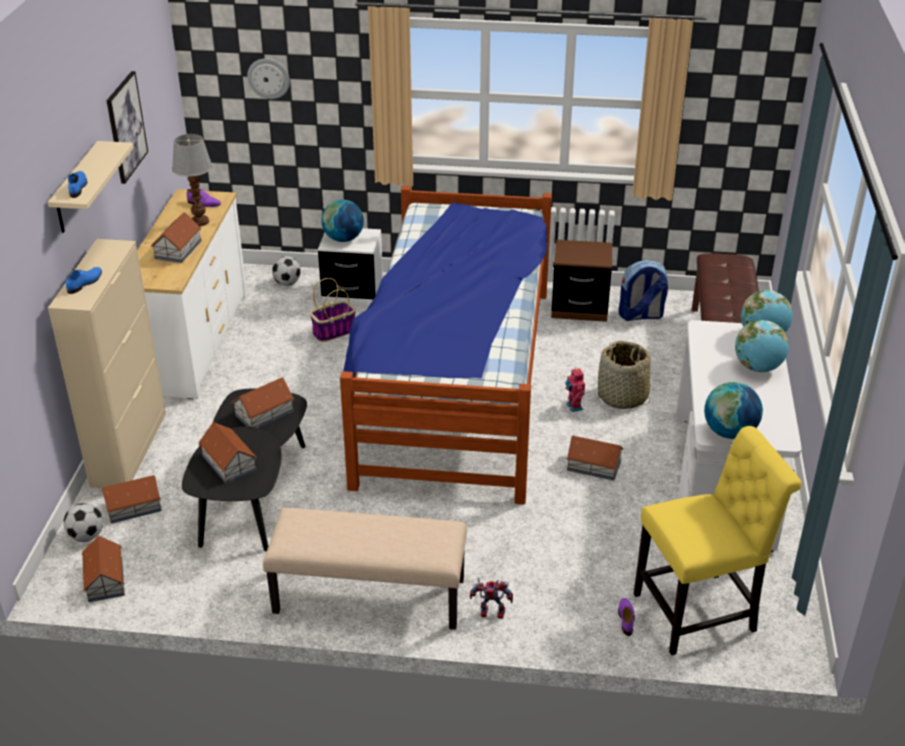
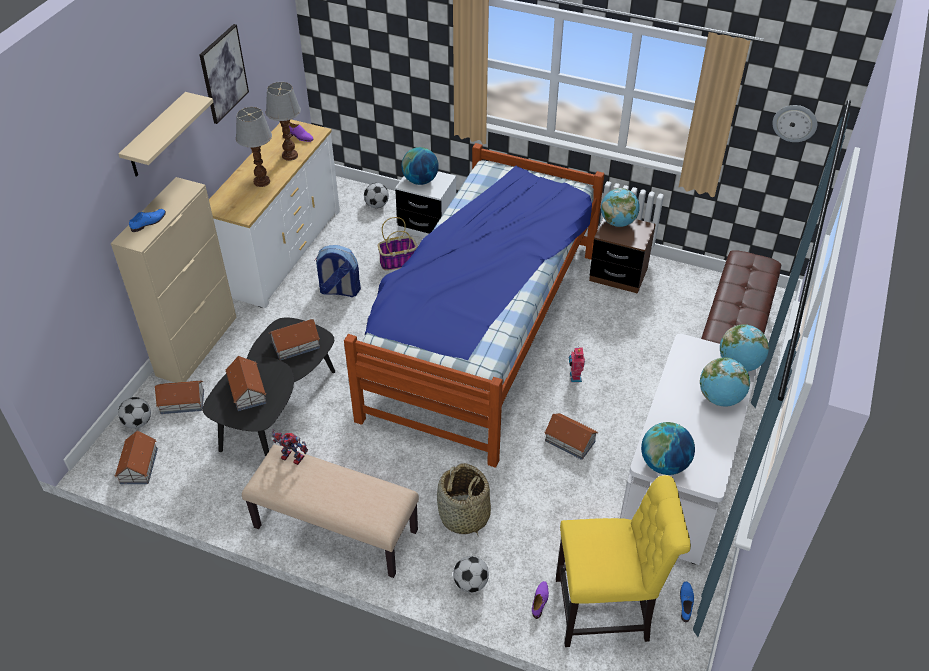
camera: 15 degrees right, 10 degrees up
blue shoe [68,171,87,198] -> blue shoe moved to [680,582,694,622]
toy house [151,212,201,263] -> table lamp [236,107,272,187]
wall clock [247,59,290,99] -> wall clock moved to [772,105,817,142]
toy robot [470,578,513,619] -> toy robot moved to [271,429,308,465]
basket [598,341,651,409] -> basket moved to [437,463,491,535]
backpack [619,260,668,321] -> backpack moved to [315,245,361,297]
none -> football [453,556,489,593]
none -> globe [601,188,640,227]

